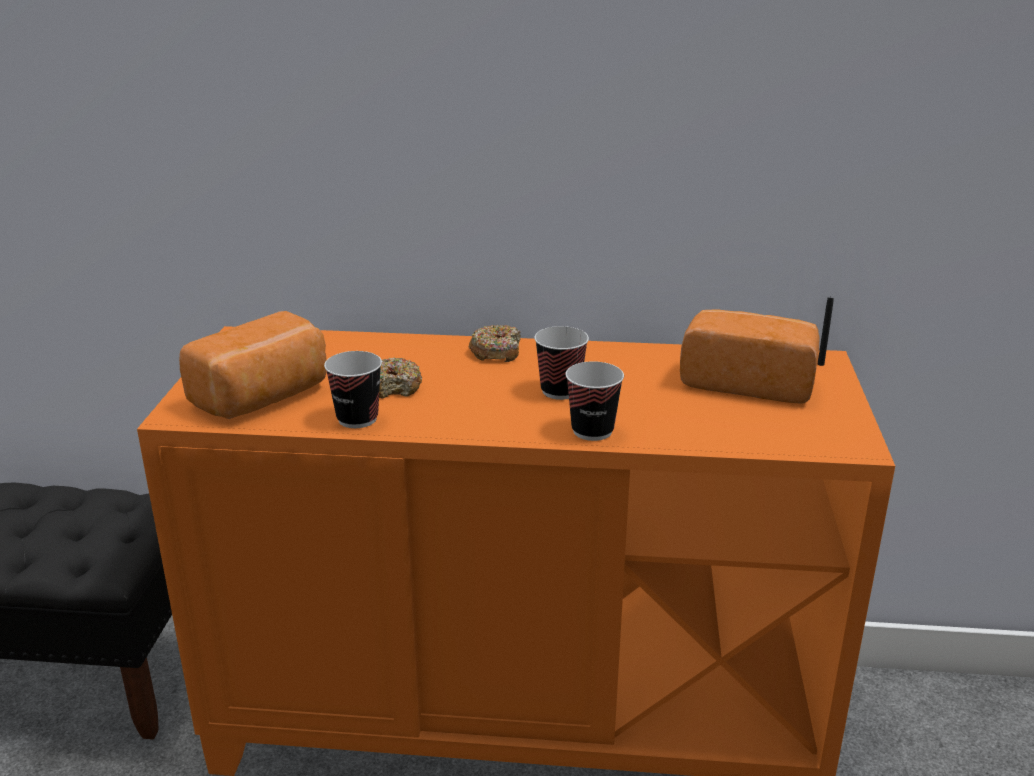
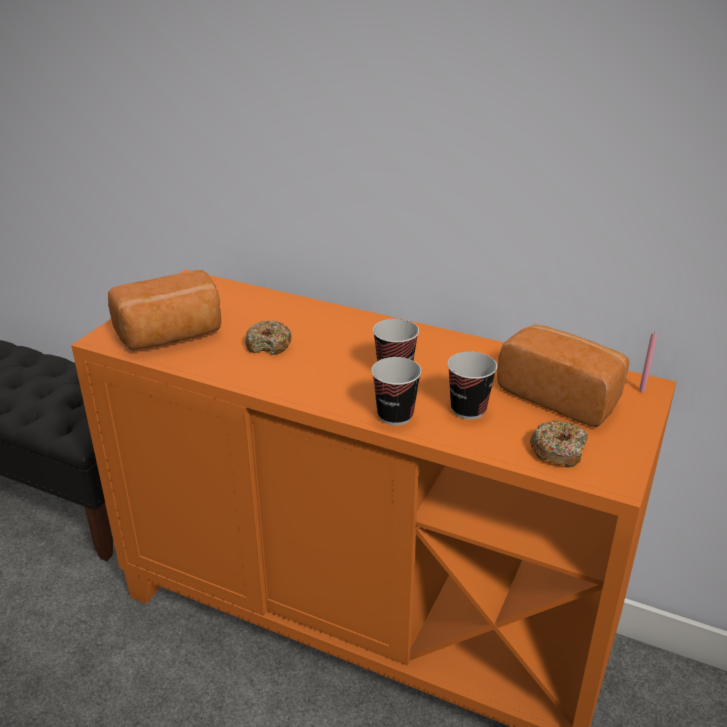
camera: 20 degrees right, 5 degrees up
cup [324,351,382,428] -> cup moved to [447,352,497,419]
donut [469,325,521,362] -> donut moved to [530,420,588,468]
black candle [818,297,834,366] -> pink candle [639,332,657,393]

